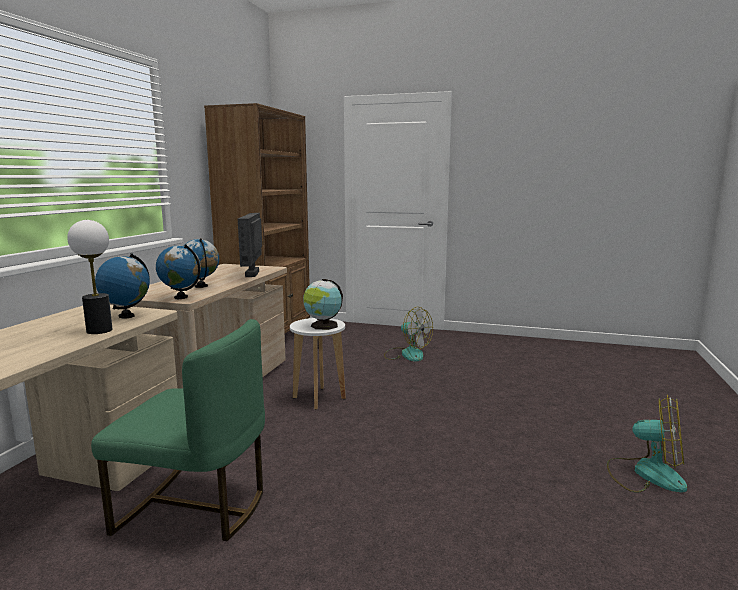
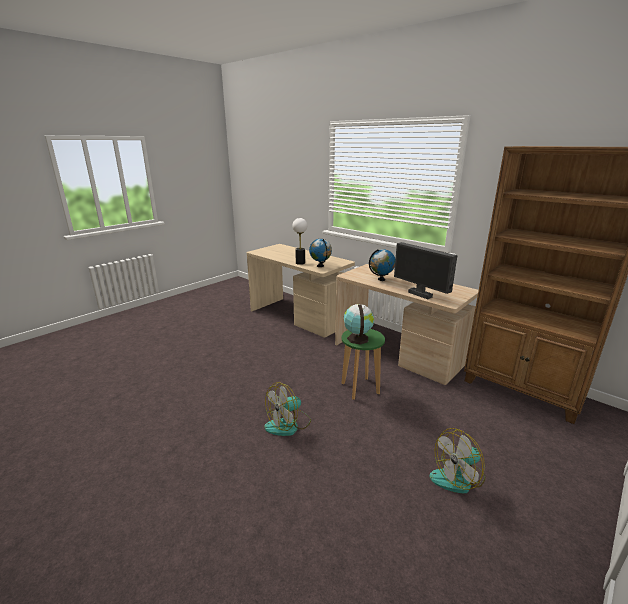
camera: 115 degrees right, 10 degrees up
green chair [91,319,265,541] -> none
globe [156,244,201,299] -> none
monitor [238,213,262,277] -> monitor turned 150 degrees counterclockwise [394,242,457,299]
white stool [290,318,346,410] -> green stool [341,329,385,400]
fan [607,395,687,493] -> fan moved to [264,382,311,436]

